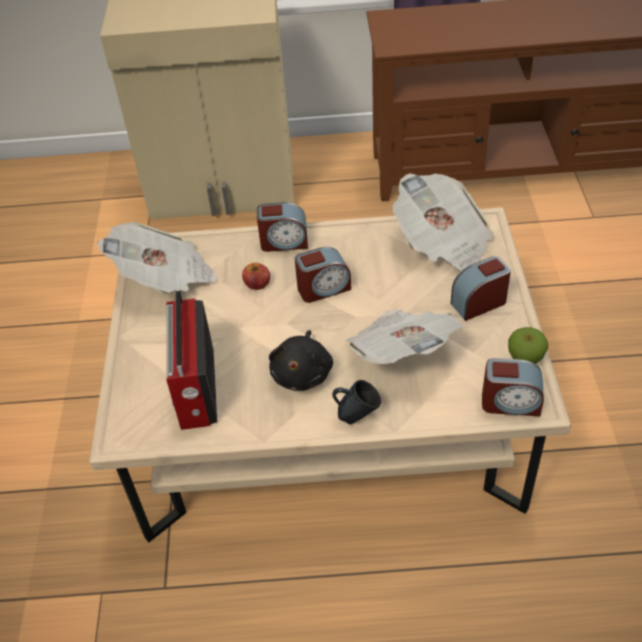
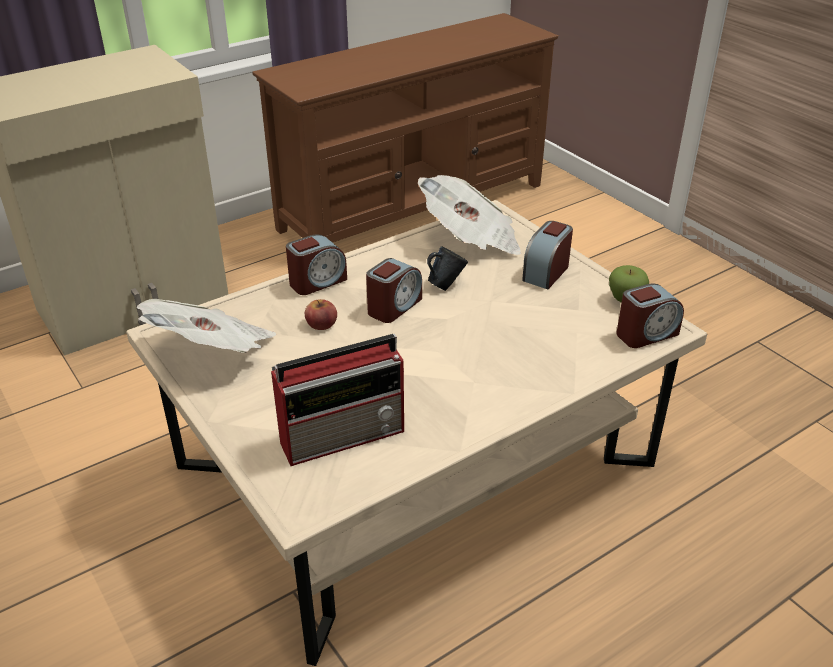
camera: 35 degrees left, 10 degrees down
radio [166,290,217,430] -> radio turned 75 degrees counterclockwise [271,334,404,466]
black plush toy [269,330,333,391] -> none
blue mug [332,380,381,424] -> blue mug moved to [427,246,468,291]
newspaper [346,309,463,364] -> none

